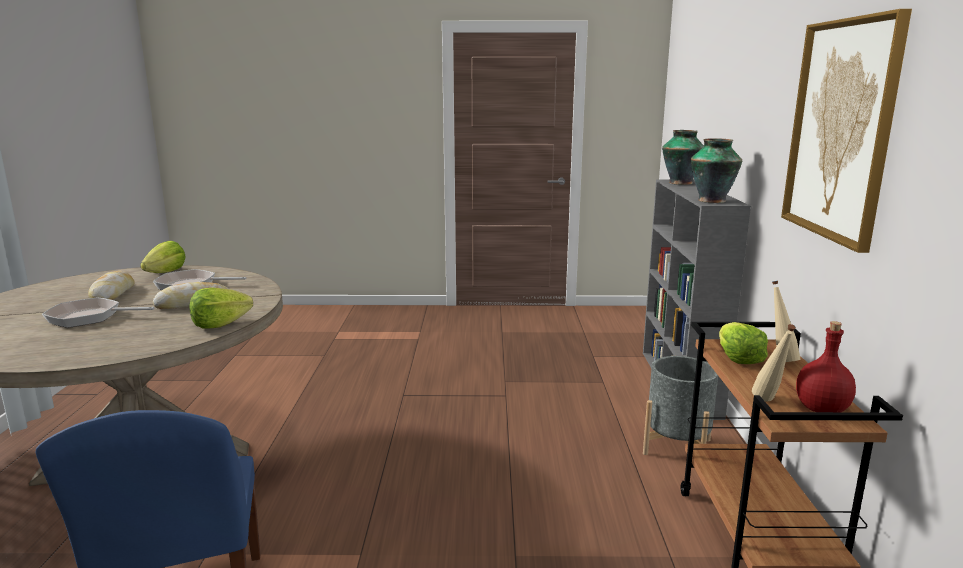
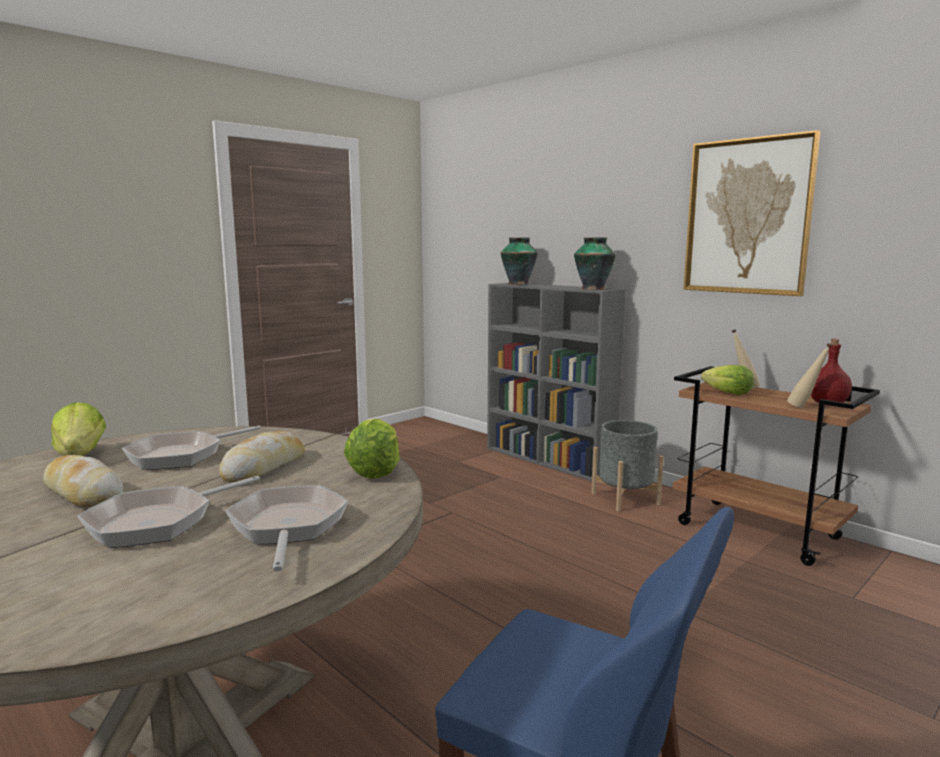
camera: 45 degrees left, 5 degrees down
none -> frying pan [226,485,348,572]

